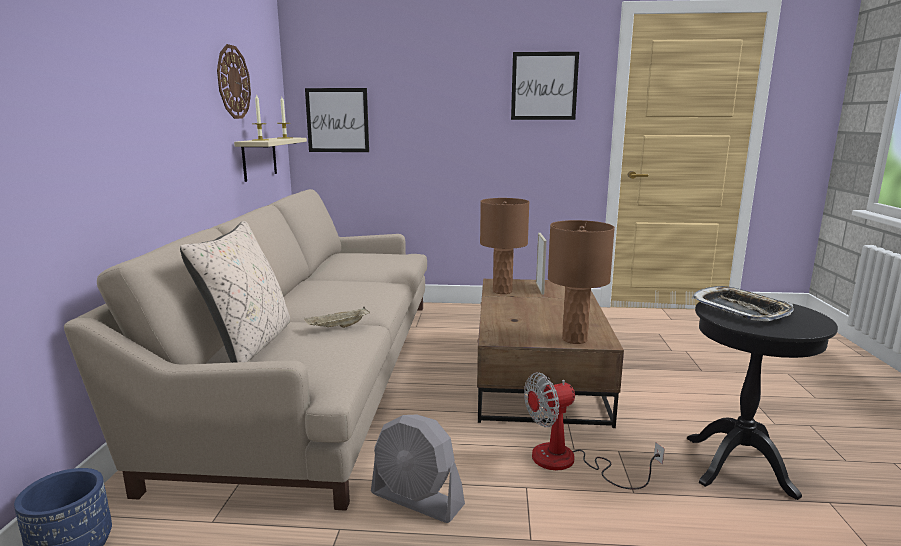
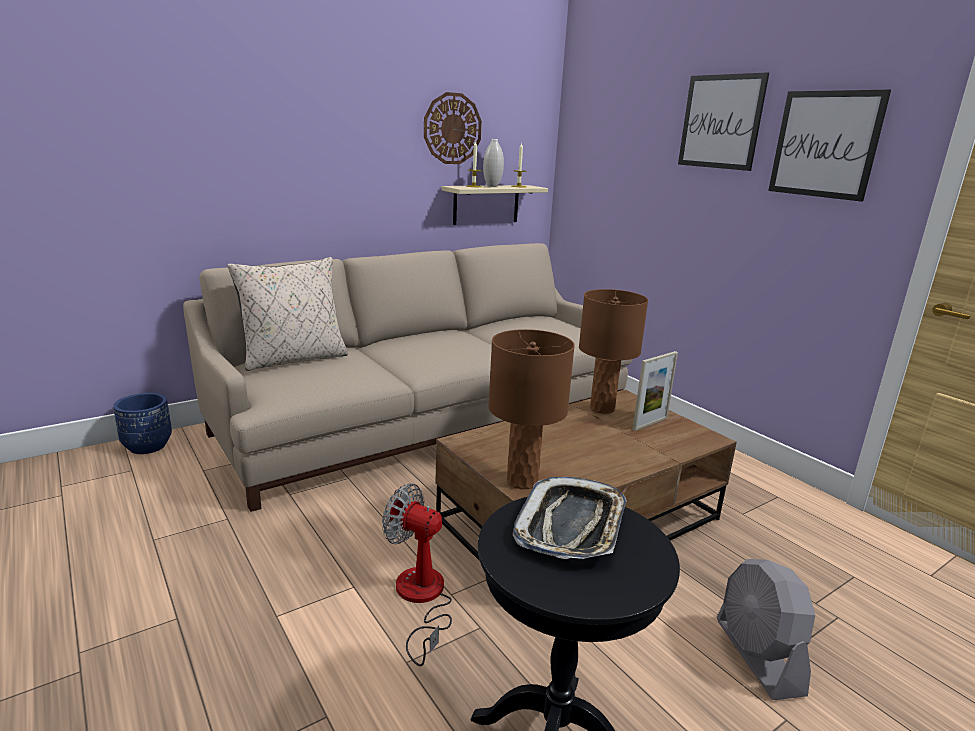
camera: 50 degrees right, 5 degrees up
beige tray [304,307,370,328] -> none
picture [305,88,369,152] -> picture moved to [678,72,769,171]
grey fan [371,415,465,523] -> grey fan moved to [717,559,815,700]
none -> white vase [483,139,504,187]

